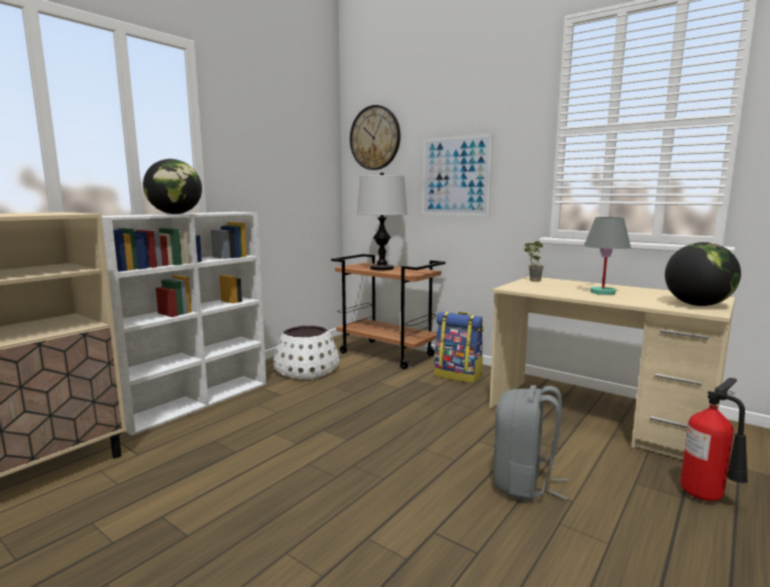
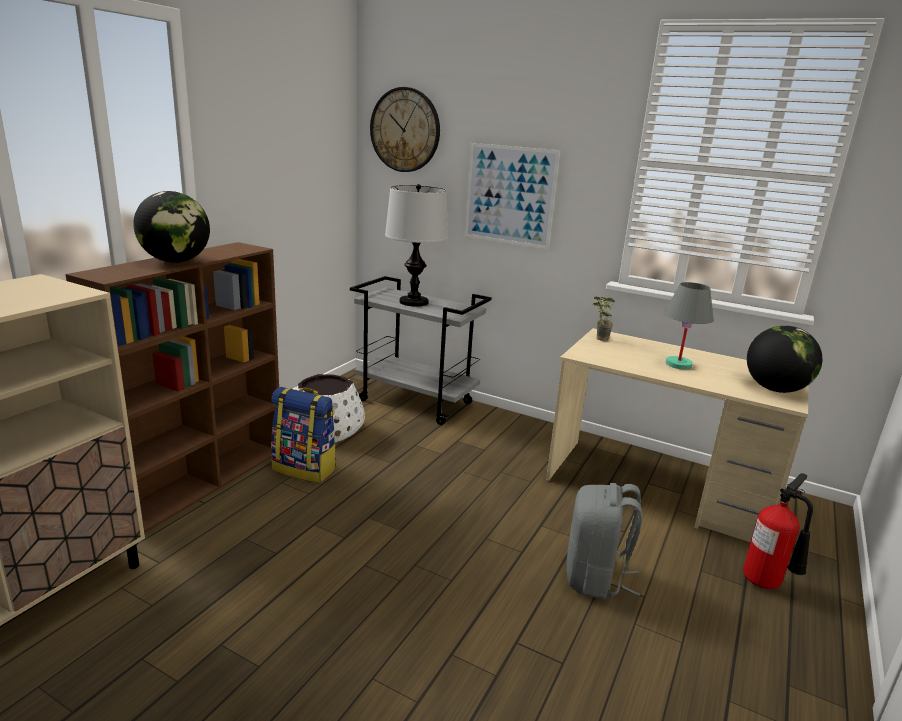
camera: 10 degrees left, 10 degrees up
white bookcase [102,212,266,435] -> brown bookcase [65,242,279,533]
brown cart [331,254,445,369] -> grey cart [350,276,492,425]
backpack [434,312,484,383] -> backpack moved to [271,387,336,483]

